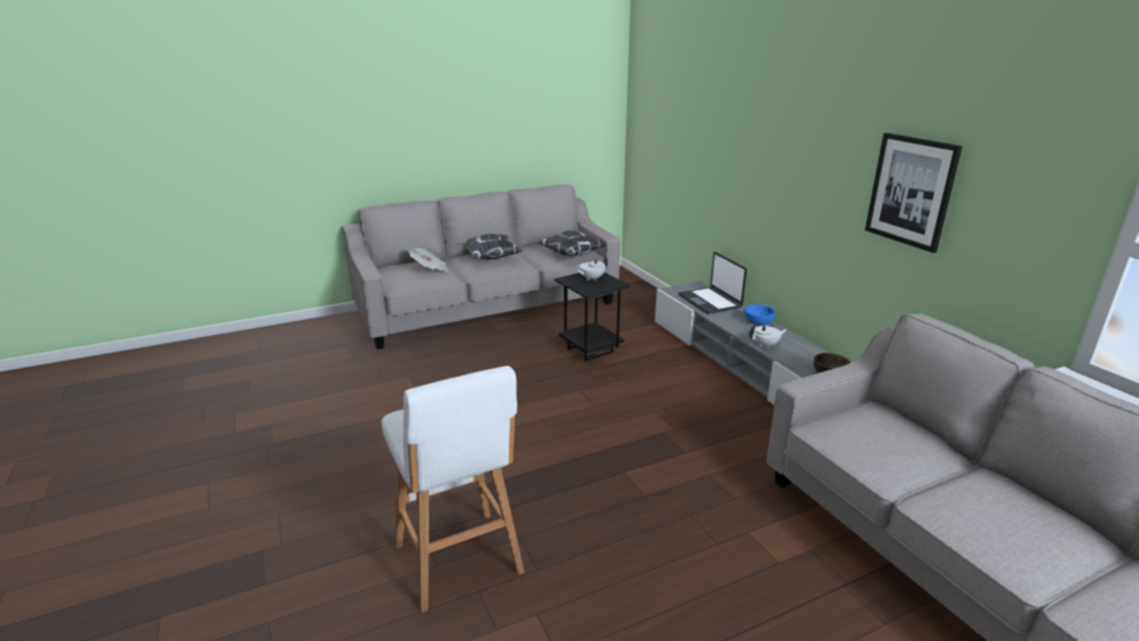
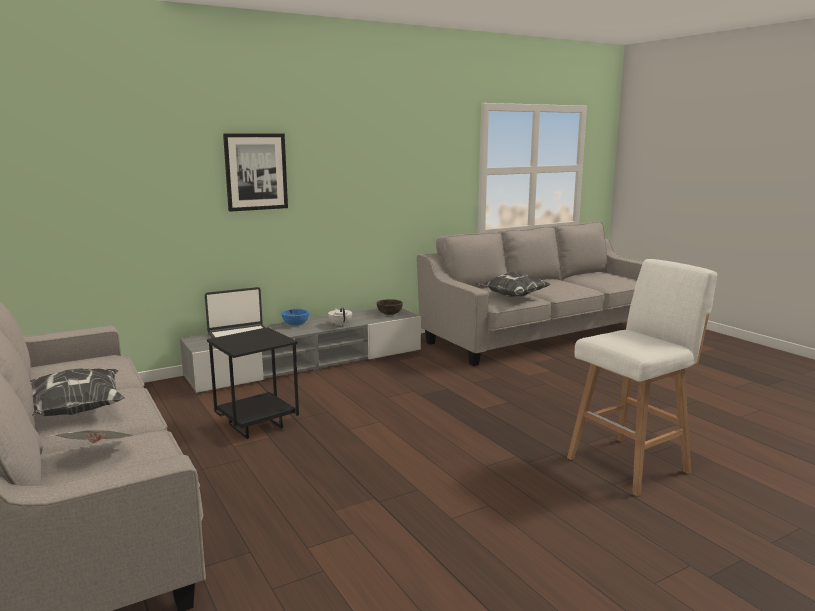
camera: 95 degrees left, 10 degrees down
pillow [537,231,608,256] -> pillow moved to [475,272,551,297]
white teapot [576,255,608,281] -> none
picture [865,133,962,253] -> picture moved to [223,133,288,212]

